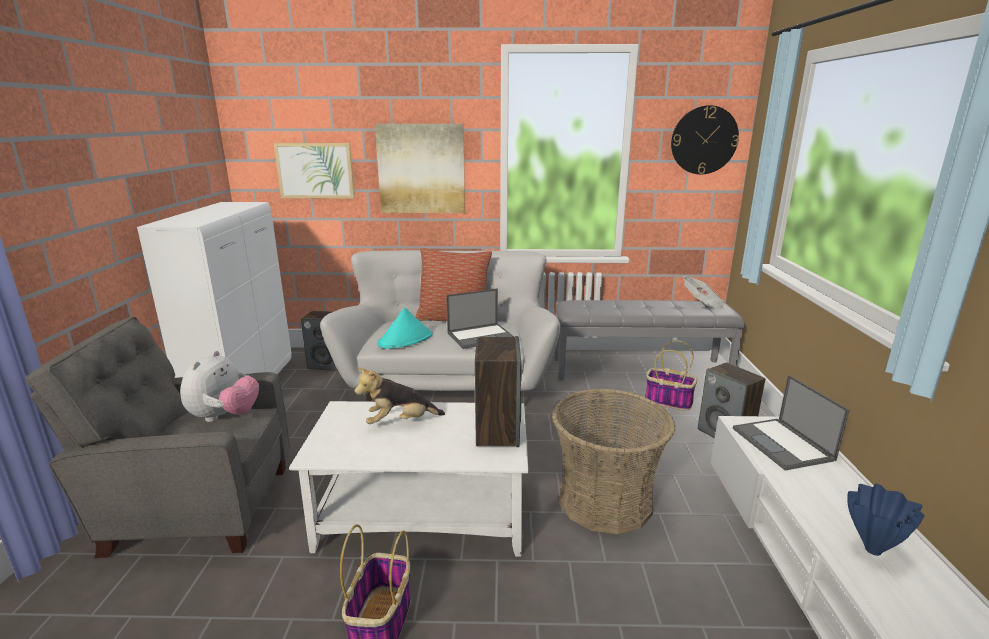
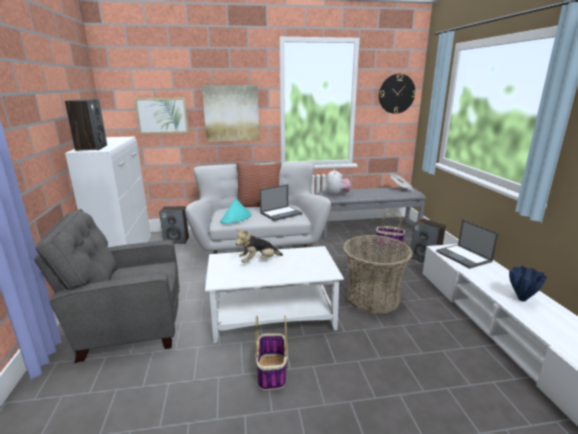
camera: 10 degrees left, 0 degrees up
plush toy [180,351,259,422] -> plush toy moved to [325,169,351,197]
speaker [475,336,522,447] -> speaker moved to [65,99,107,151]

